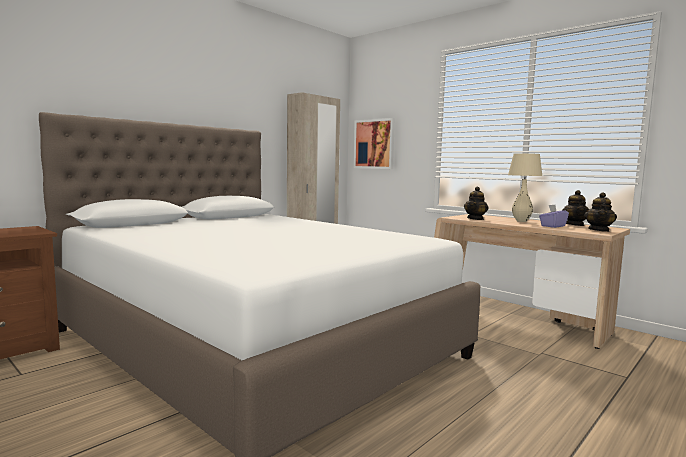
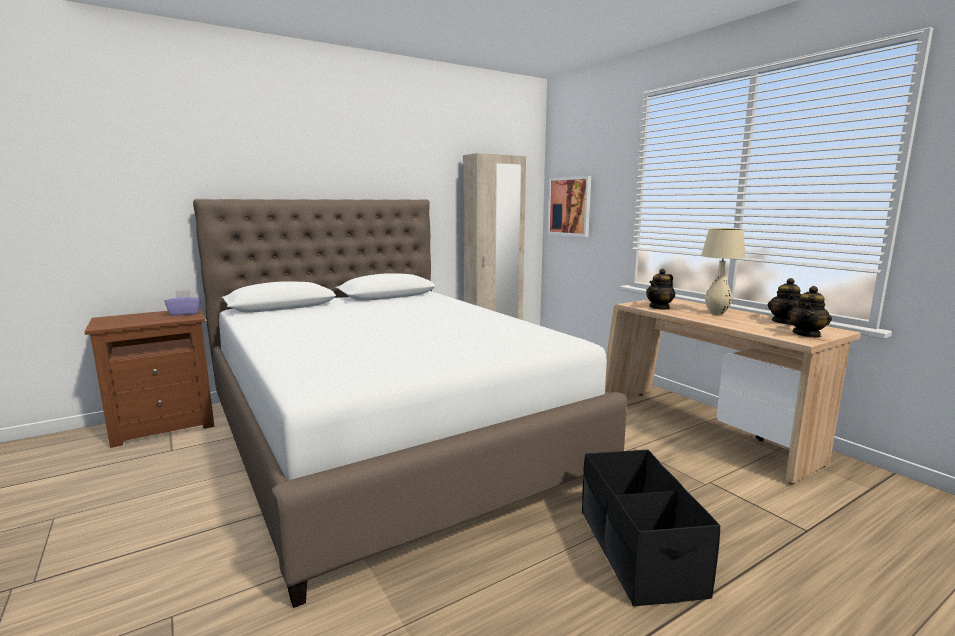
camera: 15 degrees right, 5 degrees up
purple tissue box [539,205,569,228] -> purple tissue box moved to [165,290,201,316]
none -> black storage box [582,450,720,607]

